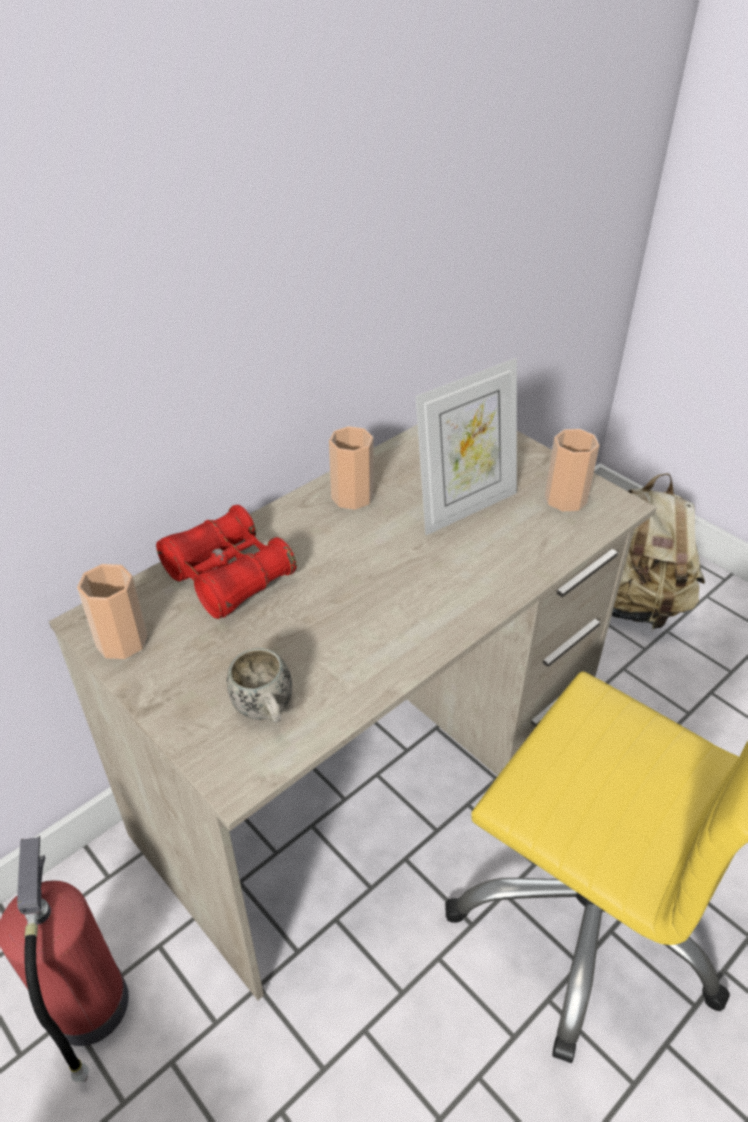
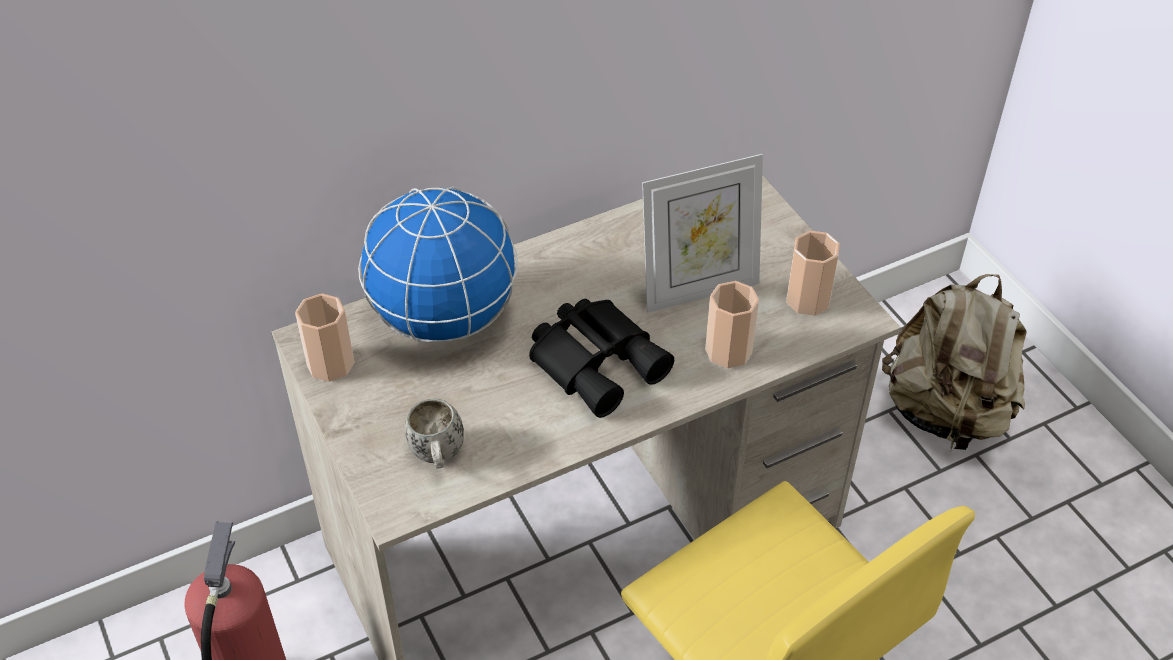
camera: 15 degrees right, 5 degrees up
red binoculars [156,505,297,619] -> globe [358,187,518,342]
cup [329,426,374,510] -> cup moved to [705,281,759,368]
none -> black binoculars [529,299,674,418]

